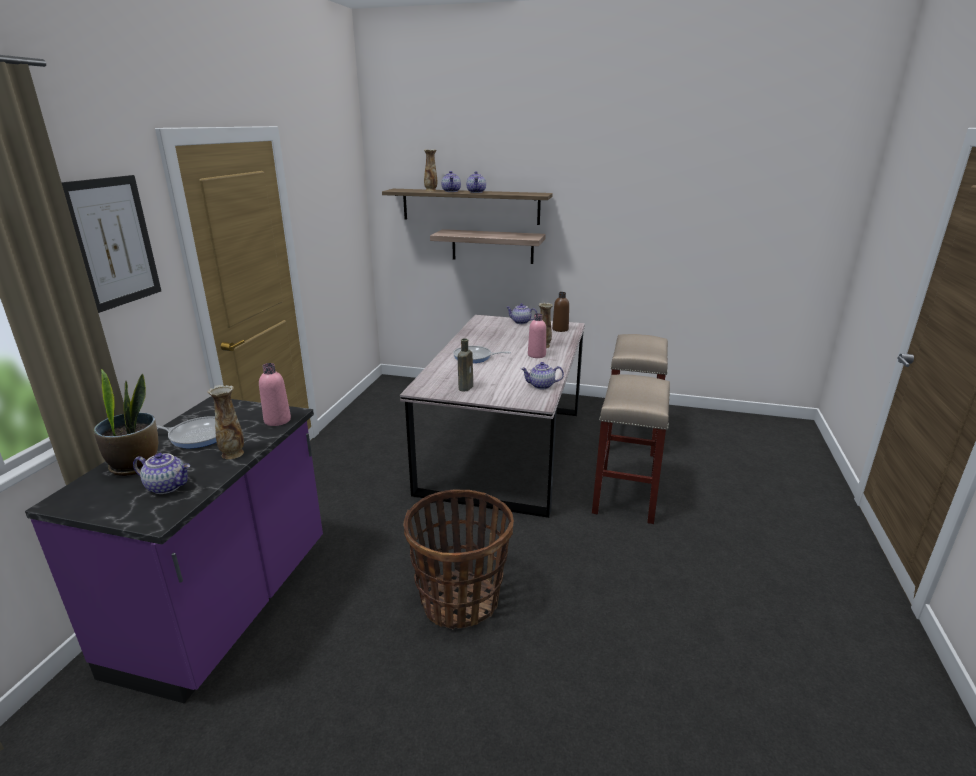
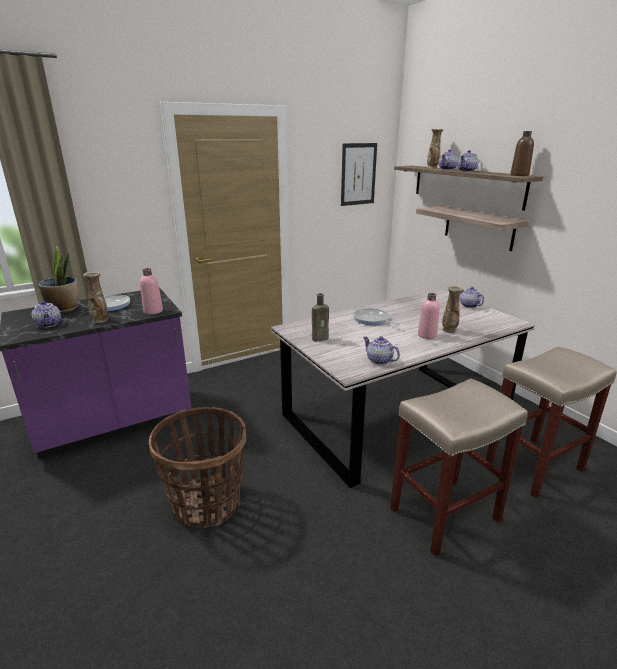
camera: 45 degrees right, 0 degrees up
picture [61,175,161,313] -> picture moved to [341,143,377,206]
brown bottle [552,292,569,332] -> brown bottle moved to [510,131,534,176]

